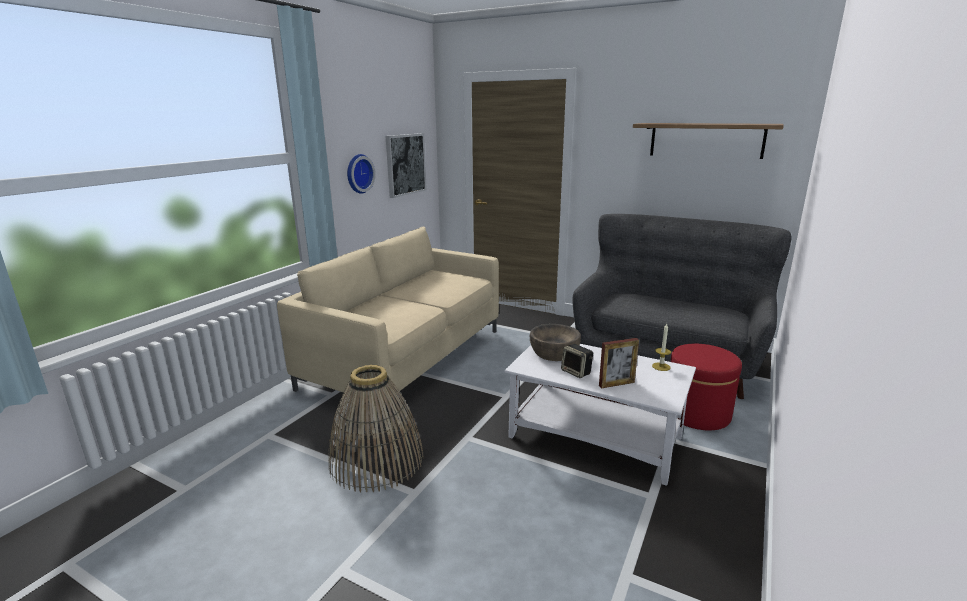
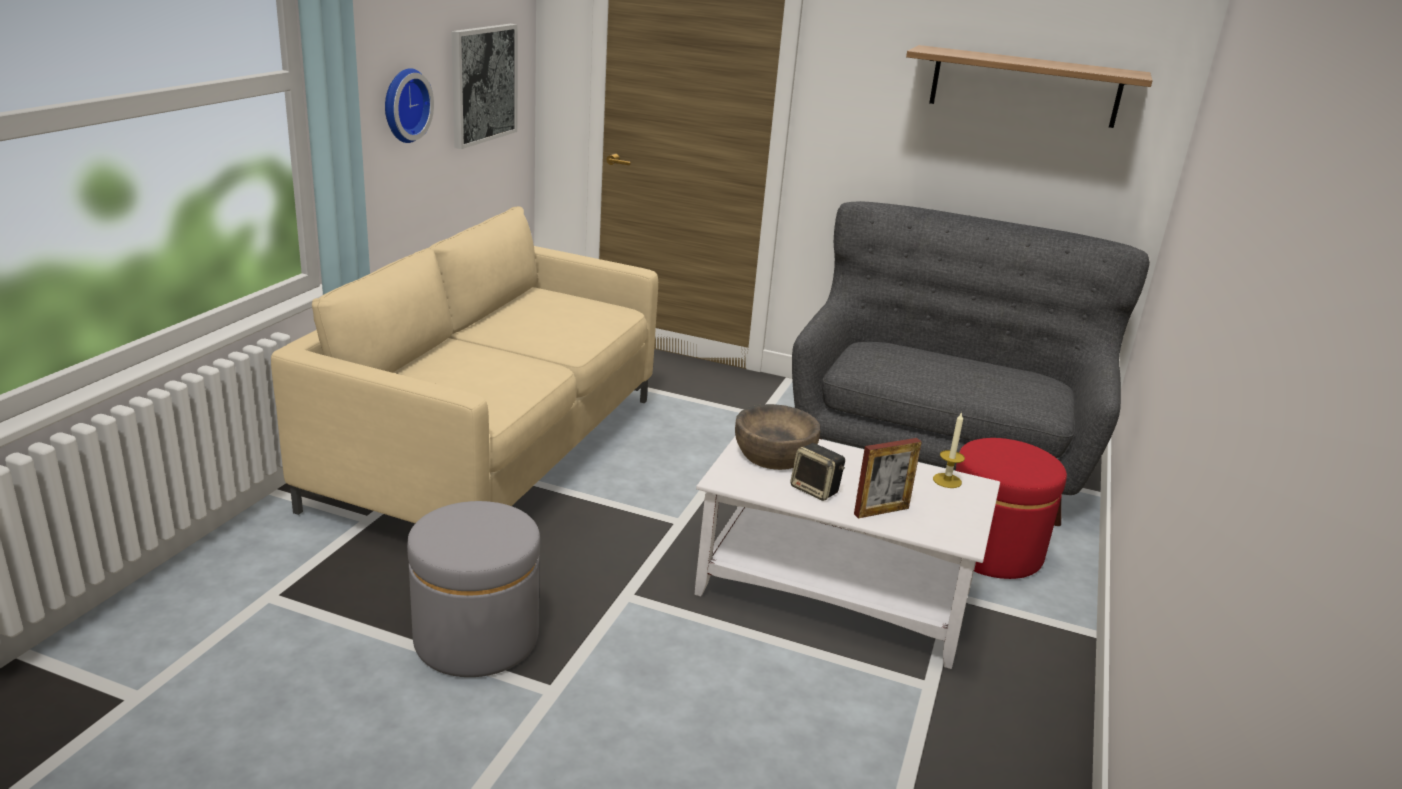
camera: 10 degrees left, 5 degrees up
basket [328,365,423,493] -> grey ottoman [407,501,540,677]

